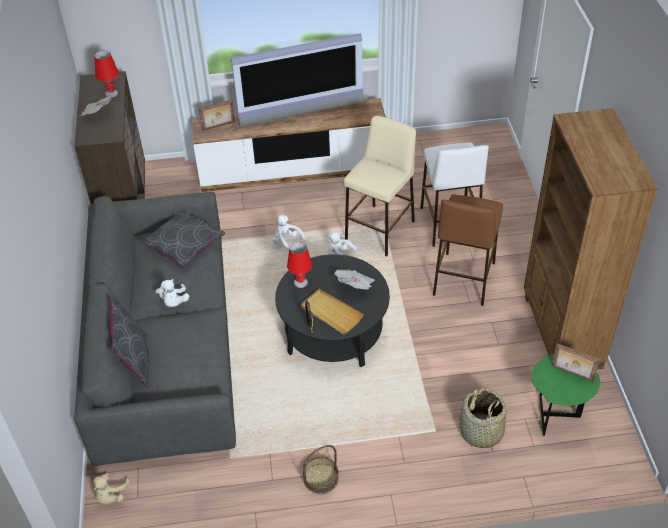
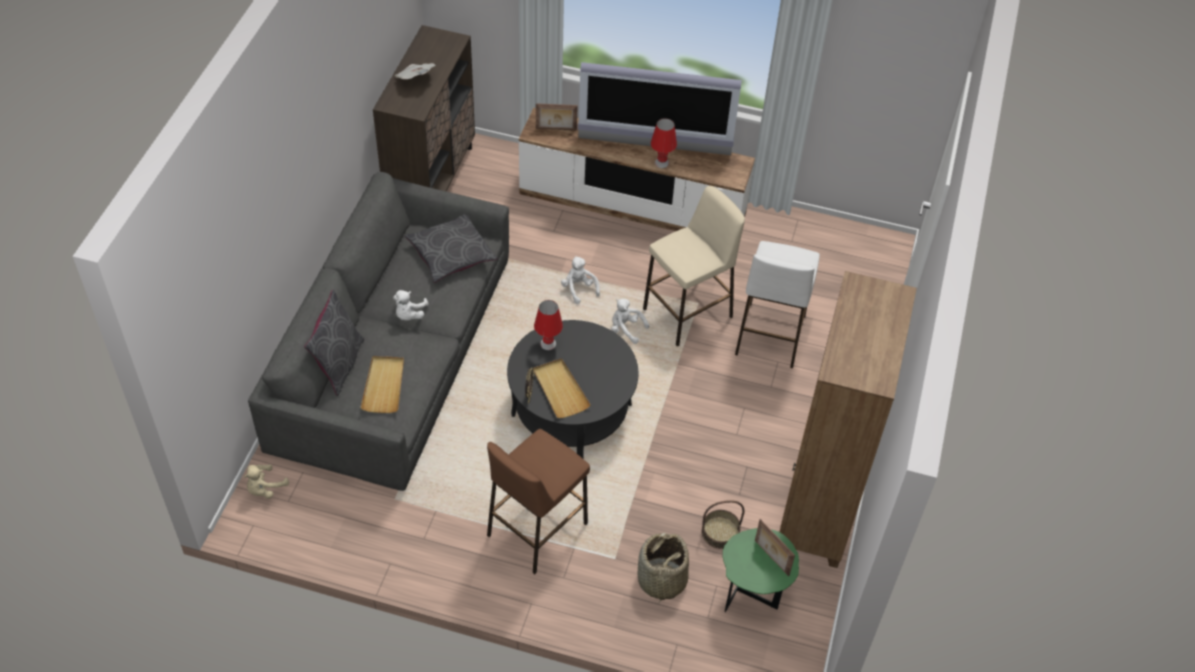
camera: 20 degrees right, 5 degrees up
red table lamp [95,50,119,97] -> red table lamp moved to [651,118,677,168]
basket [303,445,339,494] -> basket moved to [702,500,744,549]
newspaper [335,270,375,290] -> none
brown stool [433,194,503,306] -> brown stool moved to [487,429,590,574]
none -> beige tray [360,356,404,413]

